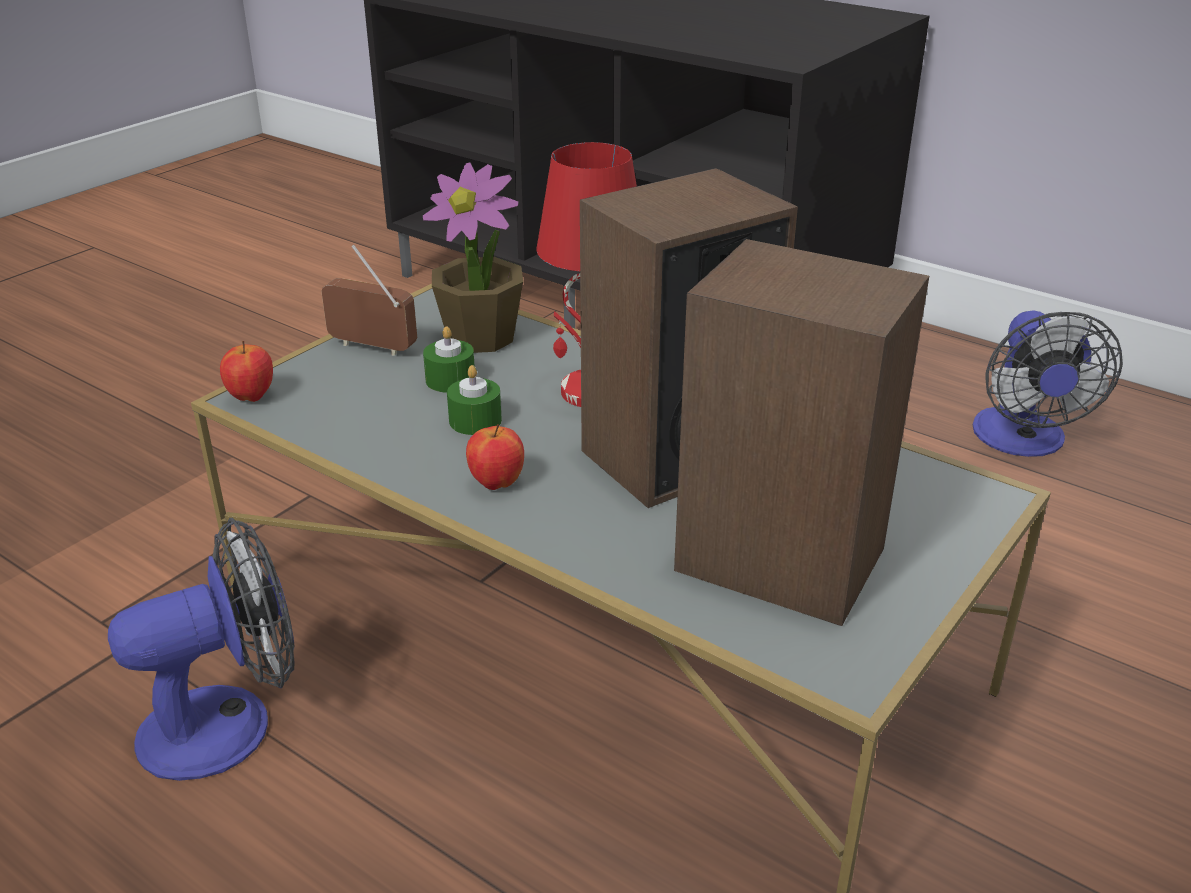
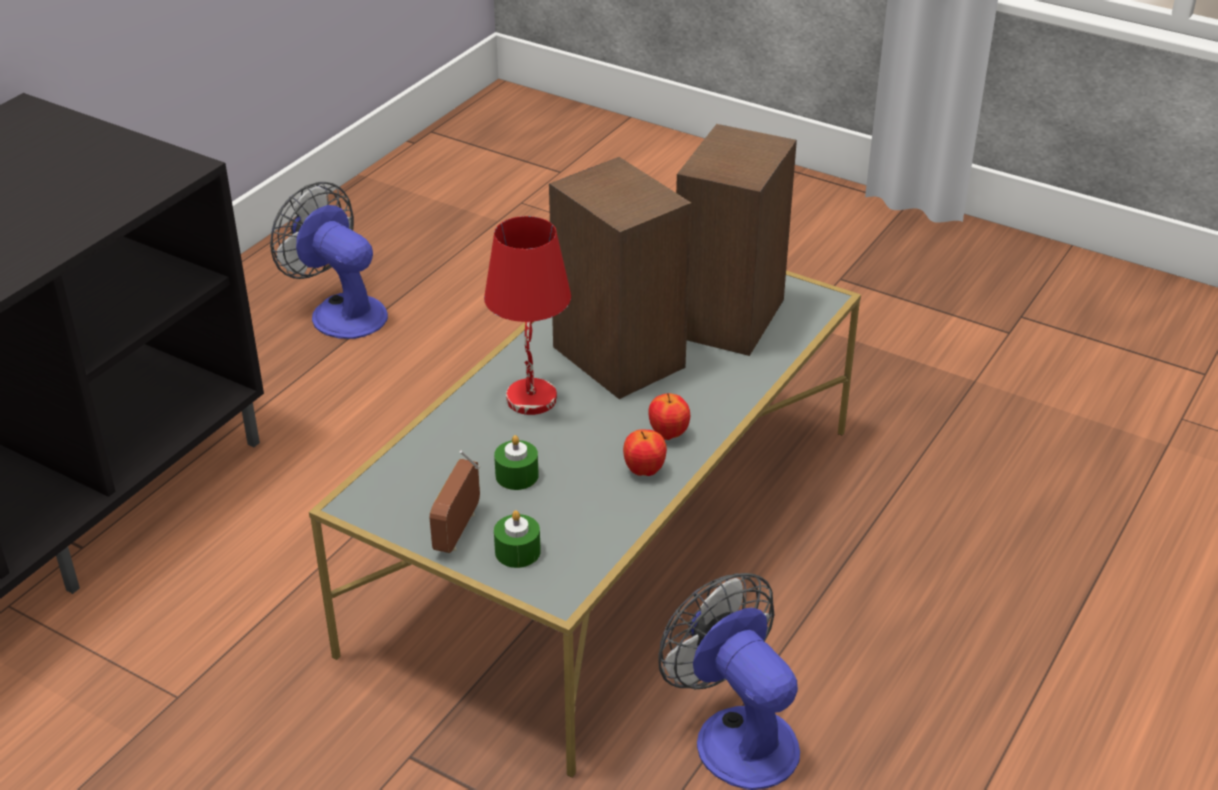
camera: 95 degrees left, 5 degrees up
apple [220,341,273,402] -> apple moved to [623,429,667,476]
potted plant [423,163,523,353] -> none
green candle [447,365,502,435] -> green candle moved to [494,510,541,568]
fan [973,310,1123,457] -> fan turned 135 degrees counterclockwise [270,182,388,339]

